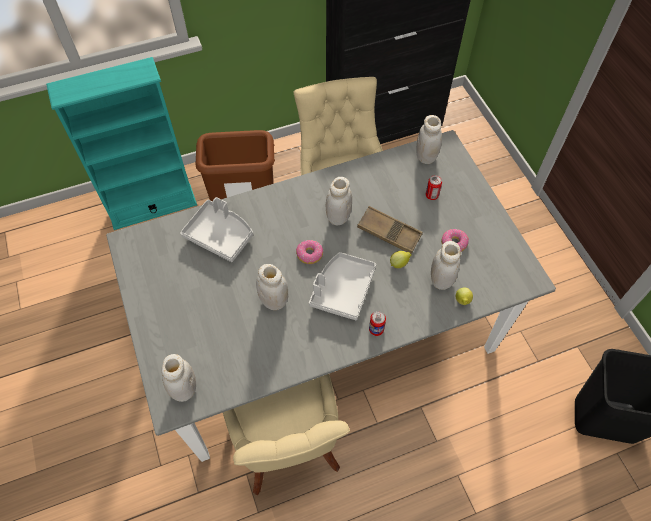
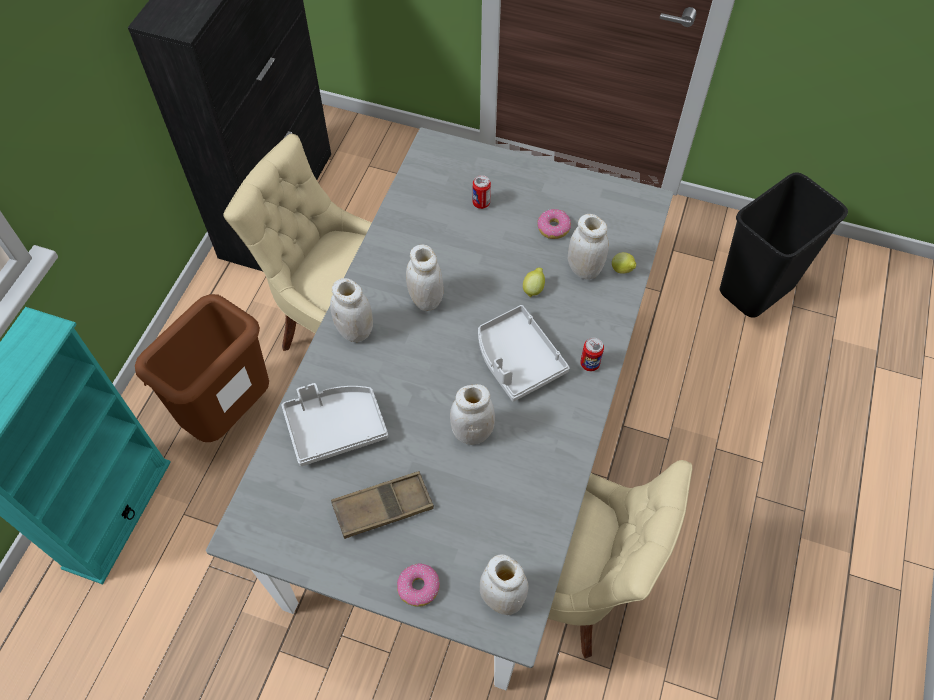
camera: 50 degrees left, 0 degrees up
donut [296,240,323,264] -> donut moved to [397,564,440,607]
brown tray [357,206,423,254] -> brown tray moved to [331,471,434,539]
white jar [416,115,442,164] -> white jar moved to [330,278,373,342]

